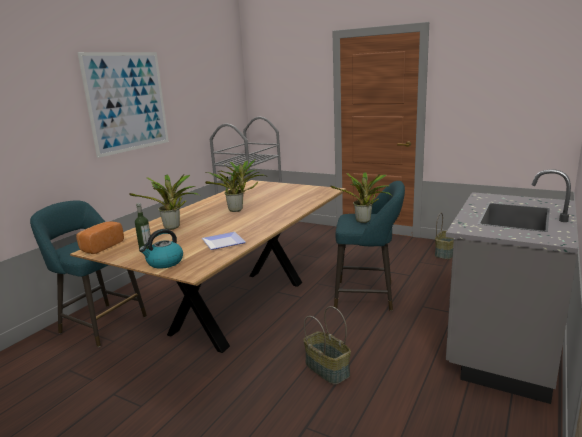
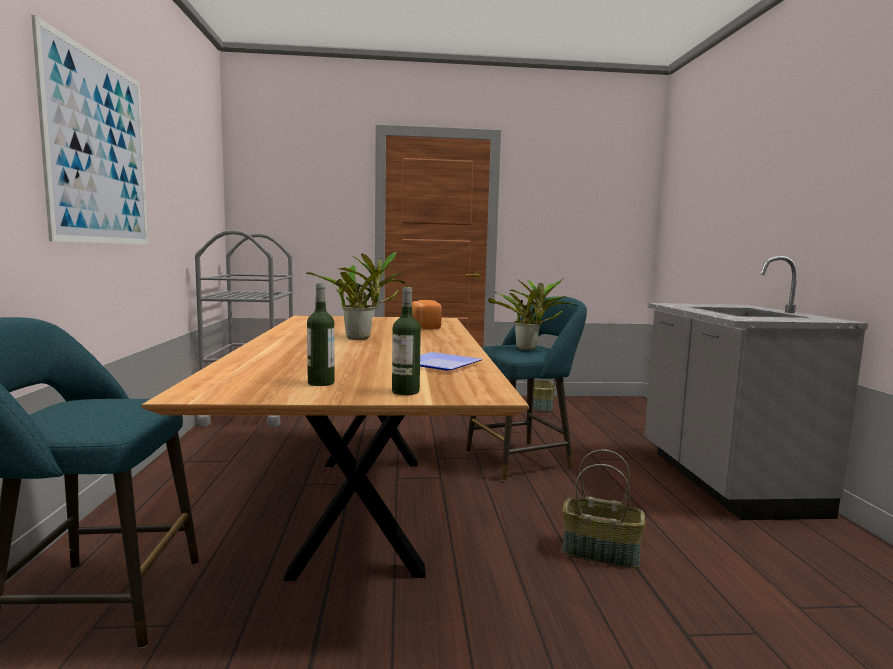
camera: 35 degrees left, 10 degrees down
bread [76,221,124,254] -> bread moved to [412,300,442,329]
potted plant [129,174,200,230] -> none
kettle [139,229,183,269] -> bottle [392,287,421,395]

